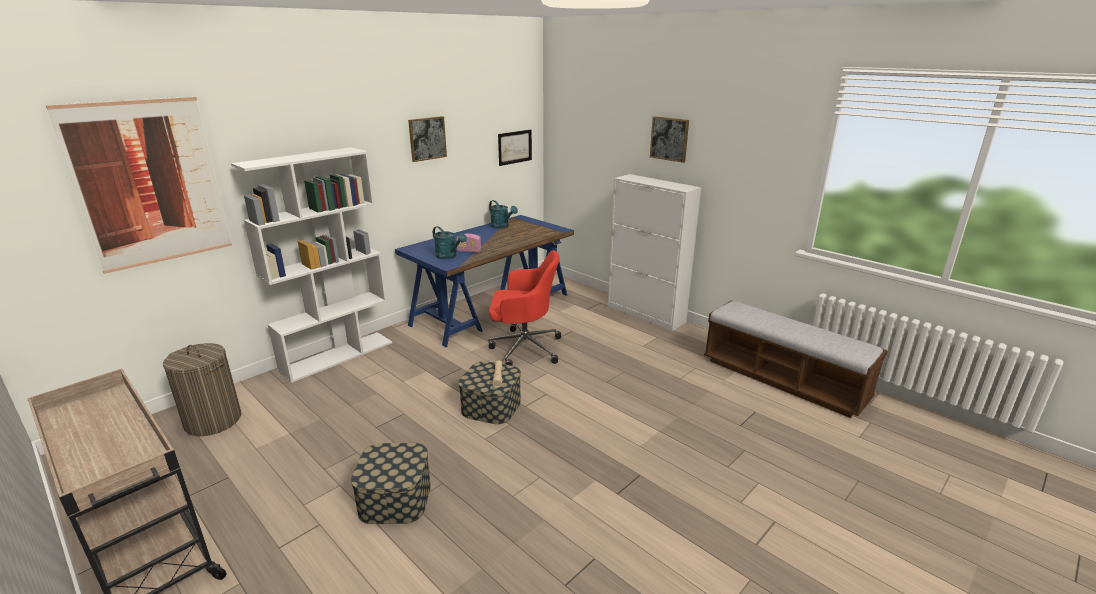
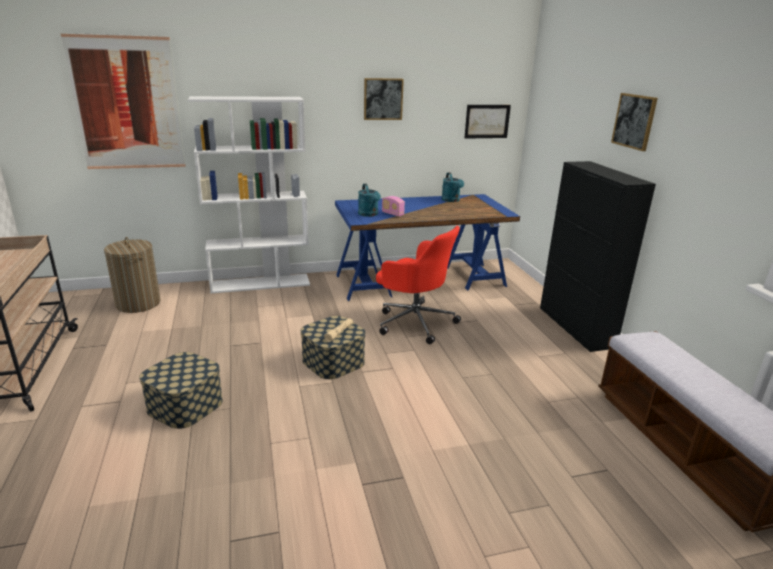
camera: 30 degrees right, 0 degrees up
white cabinet [608,174,701,331] -> black cabinet [540,161,656,352]

